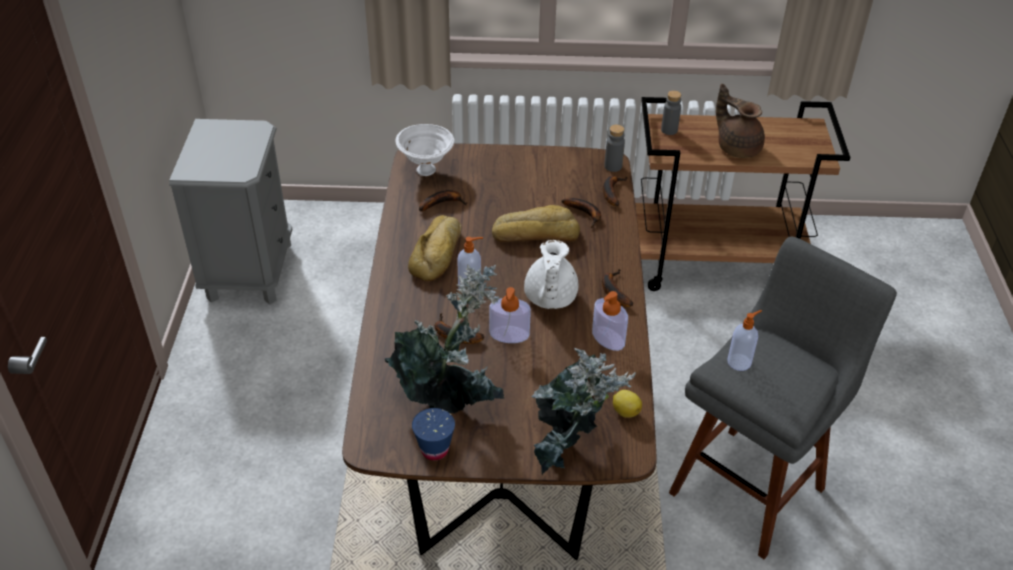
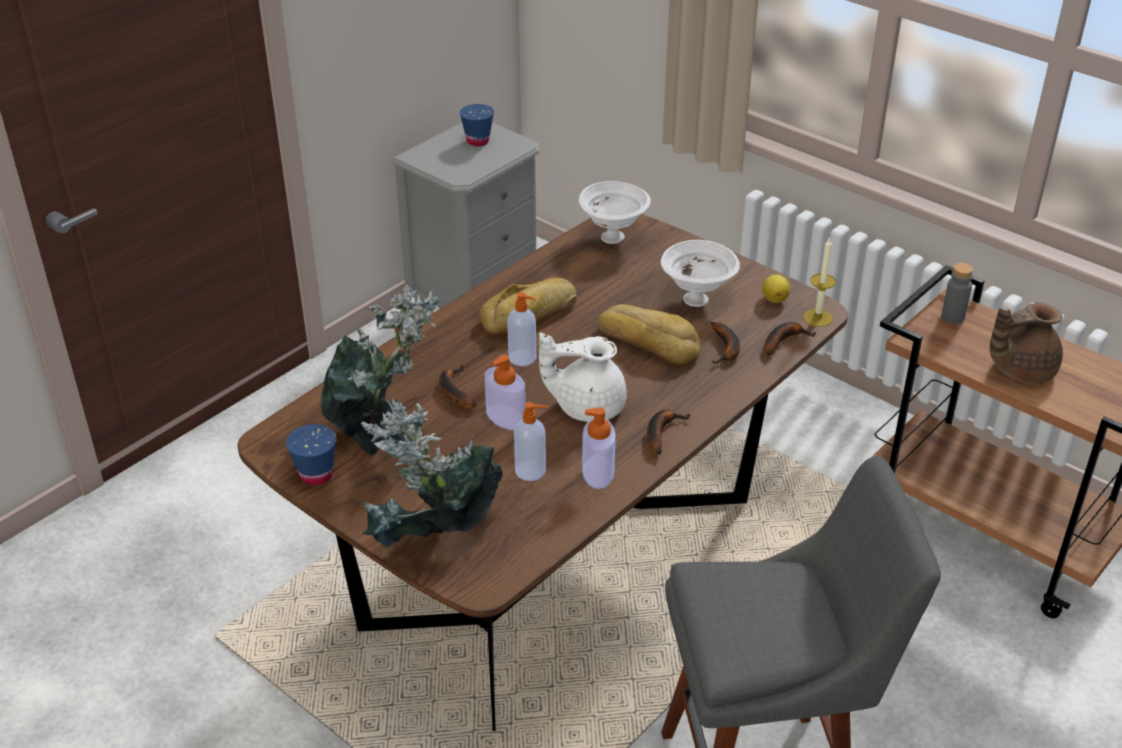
camera: 40 degrees right, 5 degrees down
banana [419,190,467,211] -> none
white teapot [524,240,578,309] -> white teapot turned 45 degrees clockwise [539,332,627,422]
grey bottle [604,125,625,172] -> candle [803,238,836,327]
lemon [613,390,642,418] -> lemon moved to [763,275,790,303]
brown teapot [716,84,765,158] -> brown teapot turned 105 degrees counterclockwise [990,302,1063,383]
soap dispenser [727,310,762,371] -> soap dispenser moved to [514,402,548,481]
none -> blue cup [460,104,494,146]
none -> white bowl [661,240,740,307]

